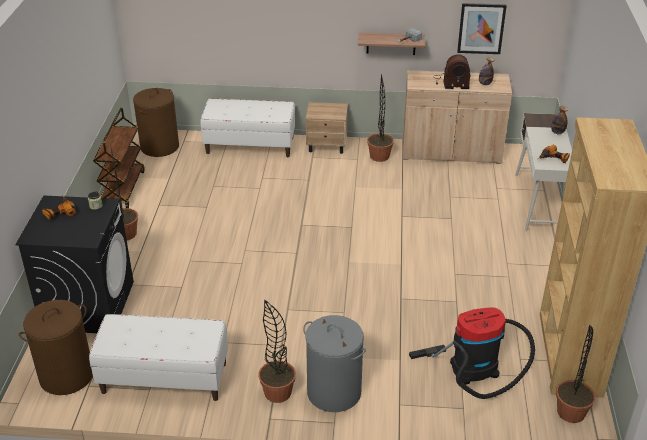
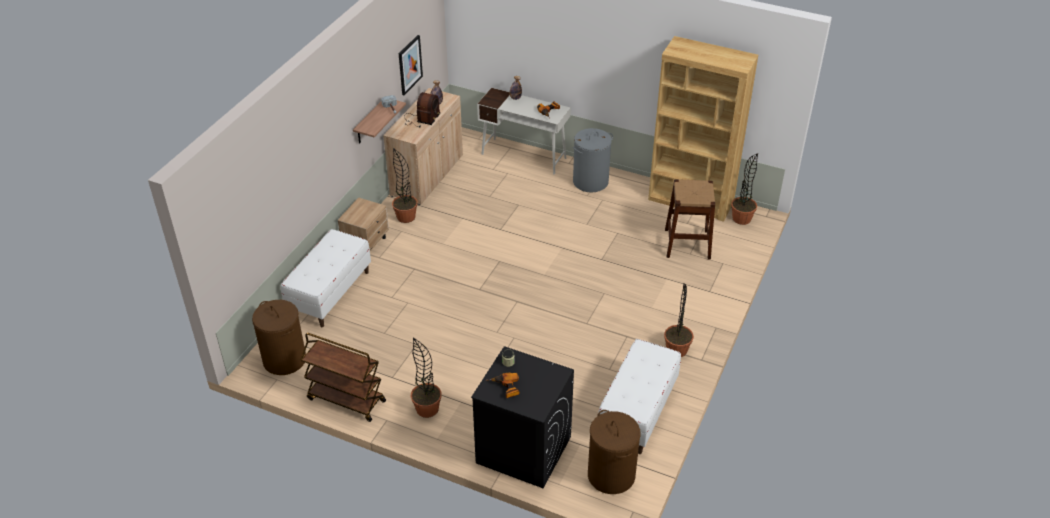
camera: 70 degrees left, 5 degrees up
grey laundry basket [303,315,366,412] -> grey laundry basket moved to [573,128,613,192]
vacuum cleaner [409,308,535,399] -> brown stool [665,180,715,260]

